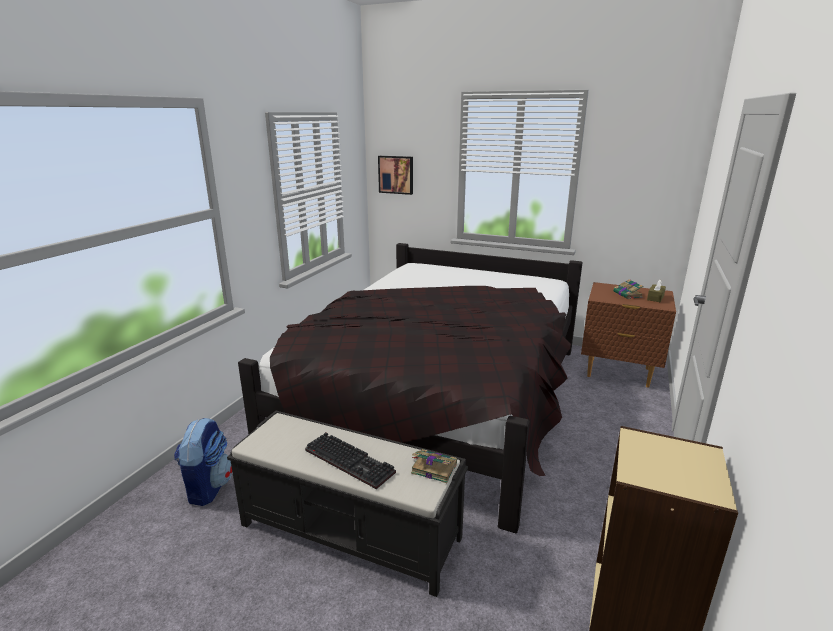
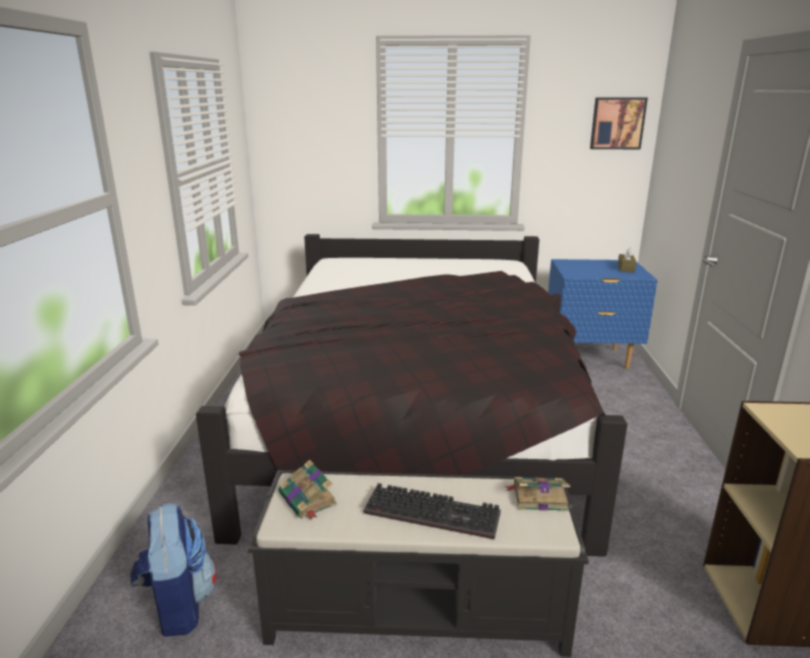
camera: 20 degrees left, 0 degrees up
picture [378,156,413,195] -> picture moved to [590,97,648,149]
brown nightstand [581,282,676,388] -> blue nightstand [548,259,658,369]
book [613,279,644,299] -> book moved to [278,460,337,520]

